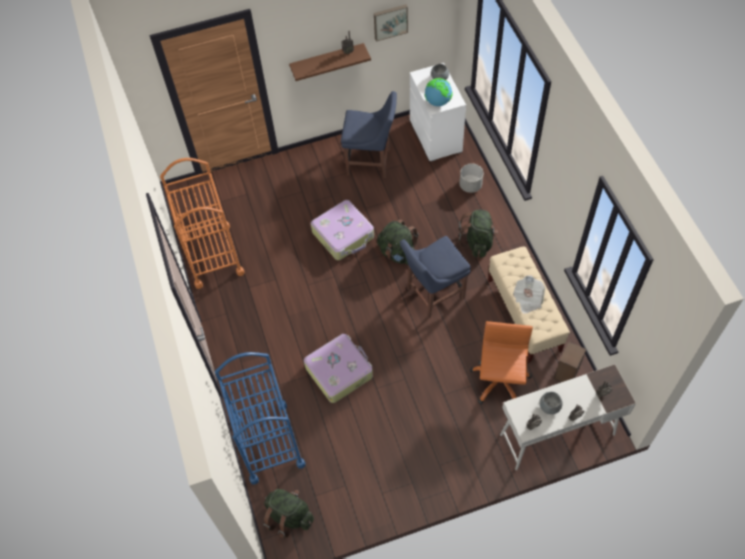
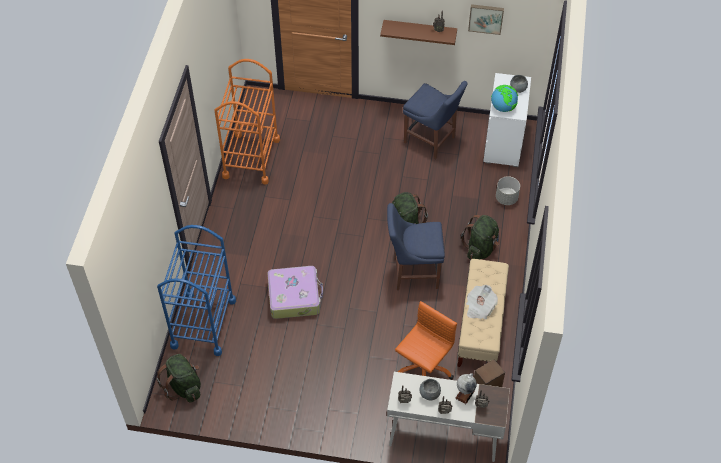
camera: 25 degrees right, 5 degrees down
suitcase [311,200,374,260] -> none
none -> globe [455,373,477,404]

